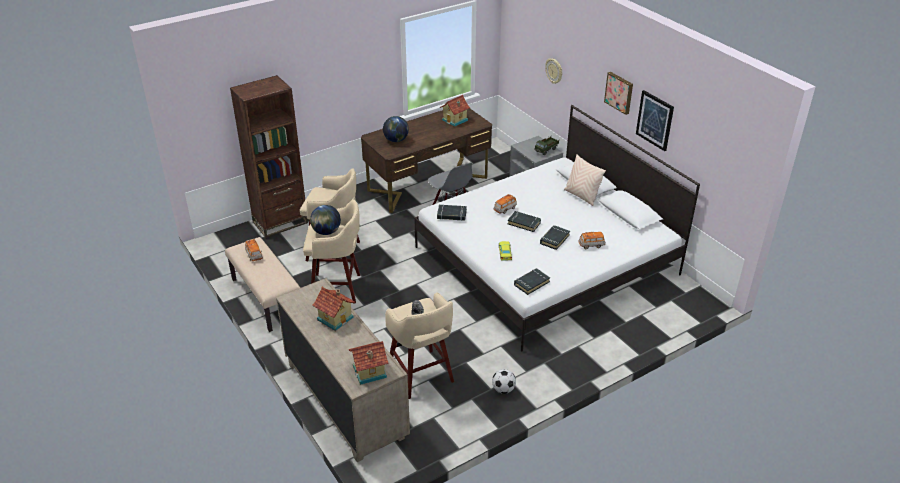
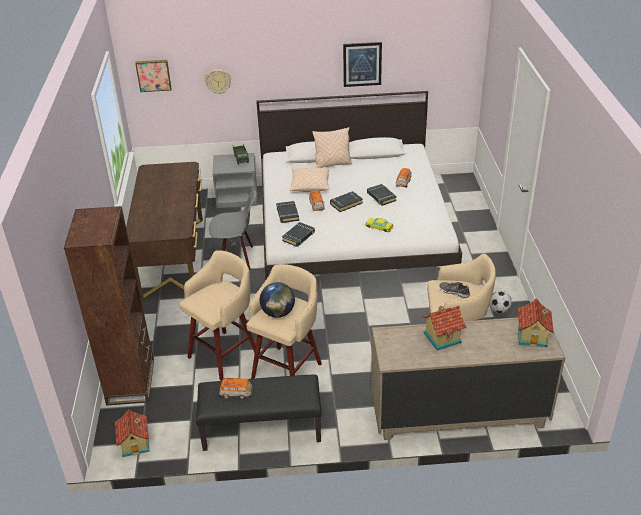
camera: 60 degrees left, 0 degrees up
beige bench [225,237,300,332] -> black bench [196,375,322,451]
globe [383,116,409,142] -> none
toy house [440,95,470,127] -> toy house moved to [115,409,150,457]
black book [514,268,550,295] -> black book moved to [276,201,299,223]
picture [604,72,633,115] -> picture moved to [135,60,172,92]
none -> beige pillow [289,168,330,192]

